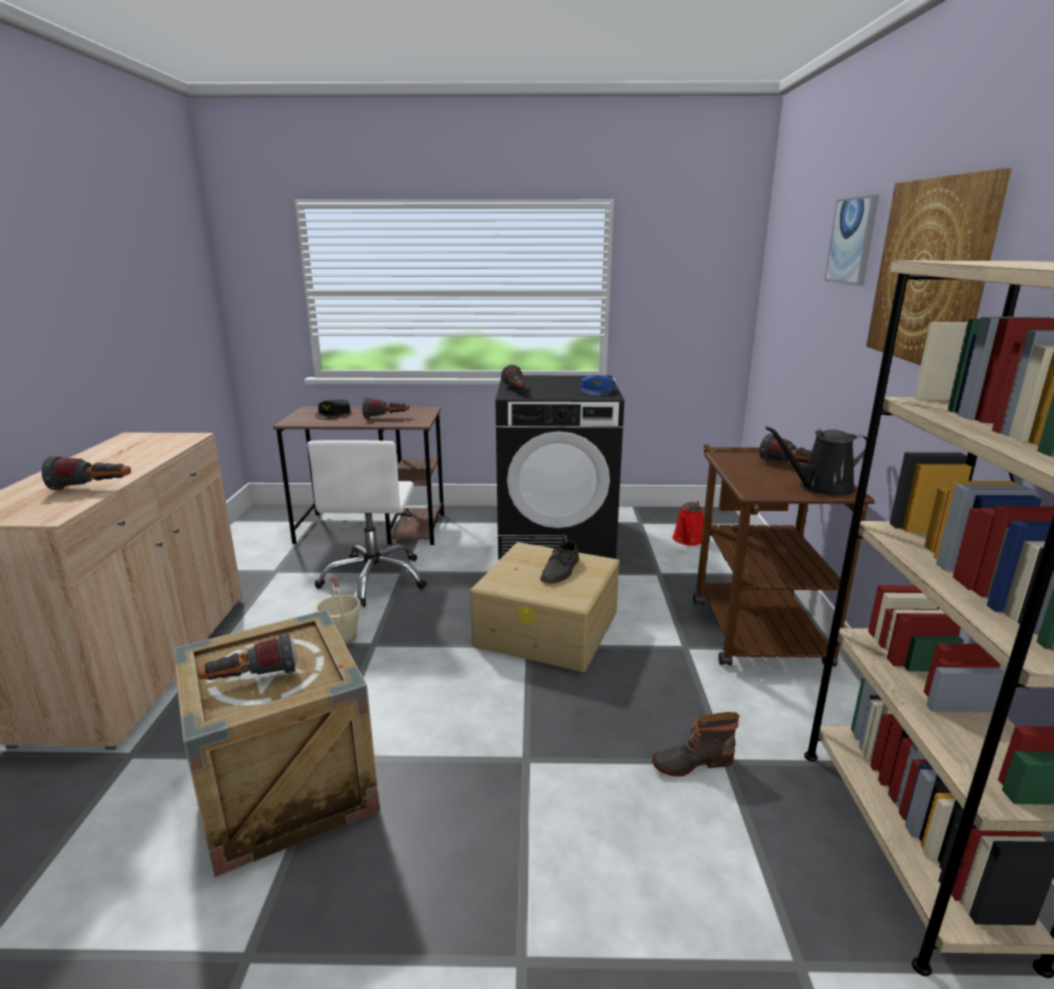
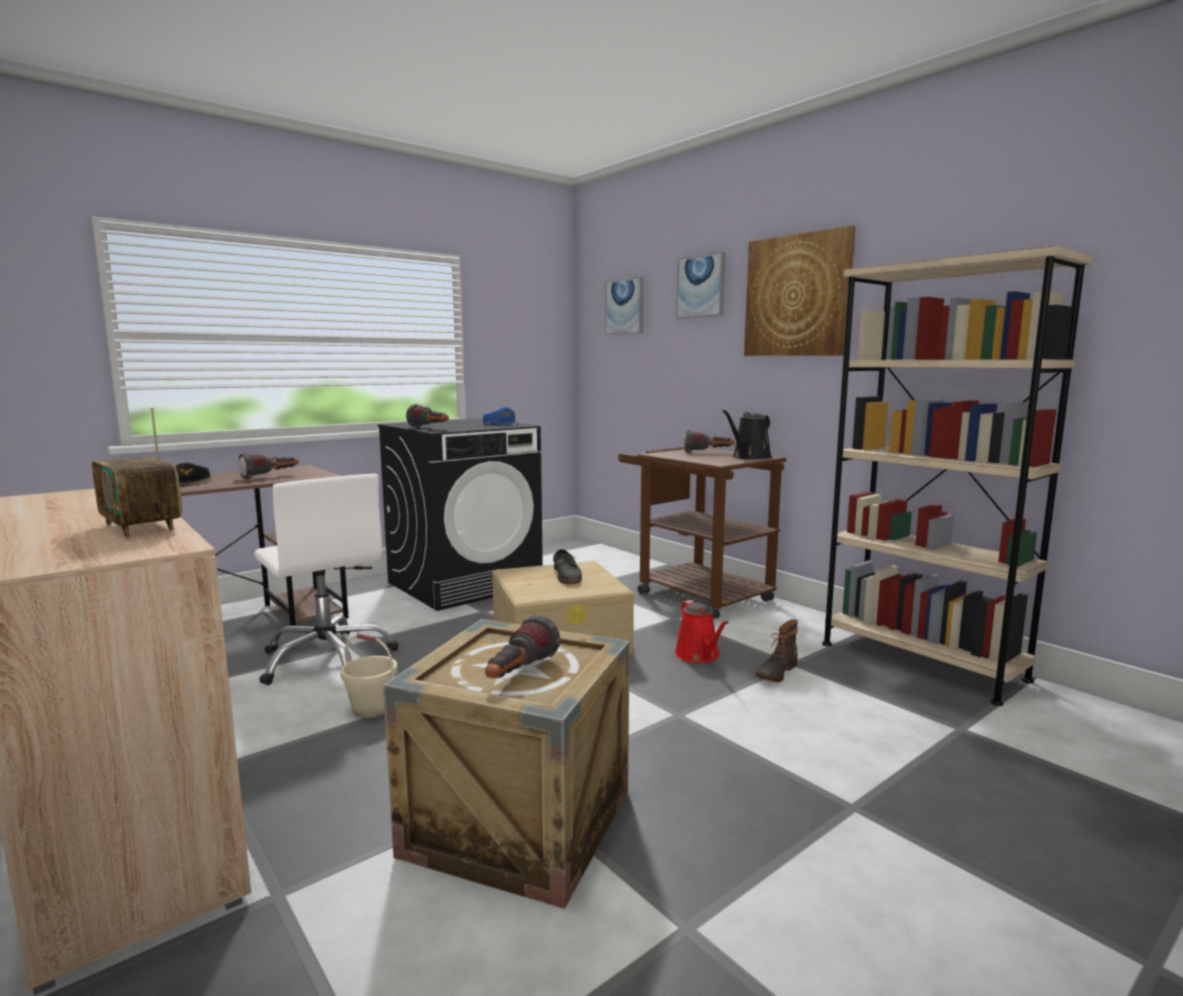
camera: 40 degrees left, 10 degrees down
flashlight [42,456,131,490] -> radio [92,408,182,537]
red watering can [672,500,703,546] -> red watering can moved to [674,600,729,663]
none -> picture [605,277,644,335]

